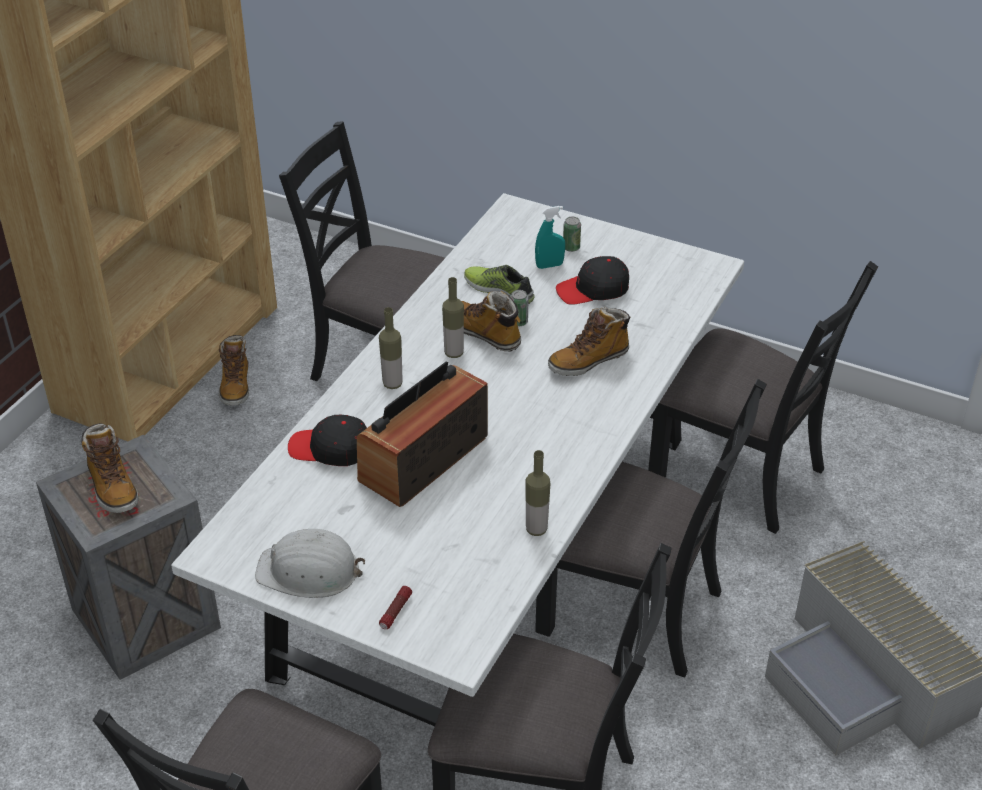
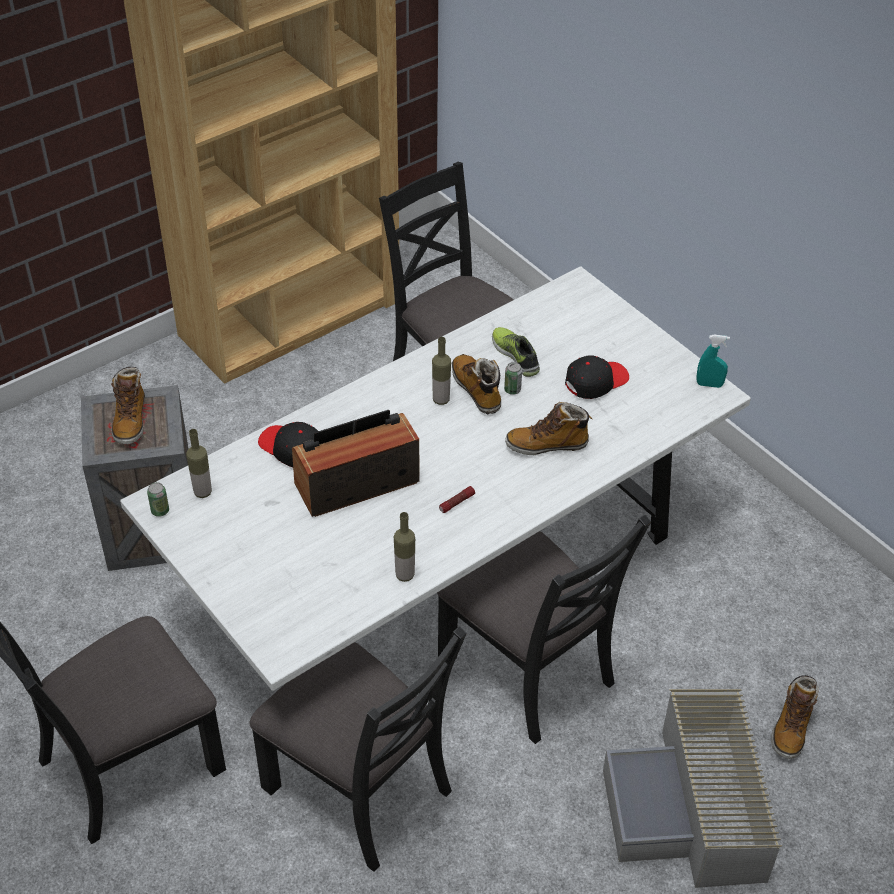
camera: 25 degrees right, 5 degrees up
boot [219,335,249,406] -> boot moved to [771,675,818,759]
white hard hat [255,529,365,598] -> none
bottle [379,307,403,389] -> bottle moved to [186,429,212,498]
flashlight [379,586,412,629] -> flashlight moved to [439,486,475,513]
turquoise spray bottle [535,206,565,269] -> turquoise spray bottle moved to [697,335,730,388]
black cap [556,256,629,305] -> black cap turned 135 degrees clockwise [565,355,629,399]
can [563,217,581,252] -> can moved to [147,482,169,517]
black chair [648,261,878,534] -> none

